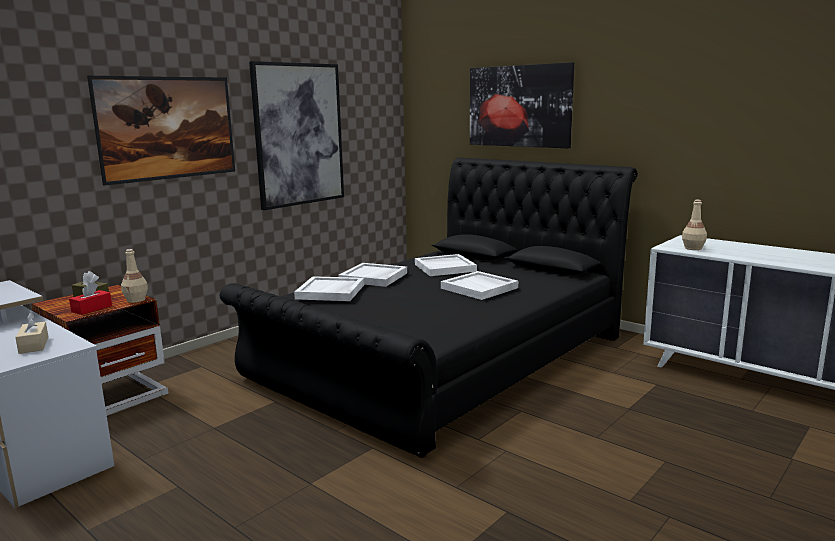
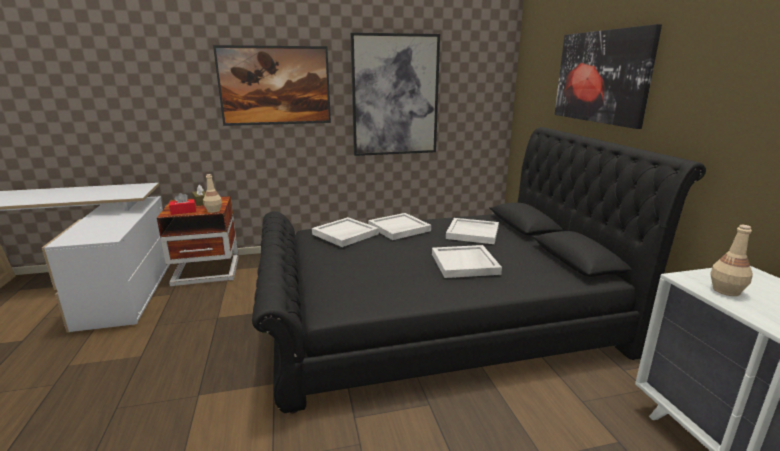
camera: 35 degrees right, 5 degrees up
beige tissue box [15,312,48,354] -> none

